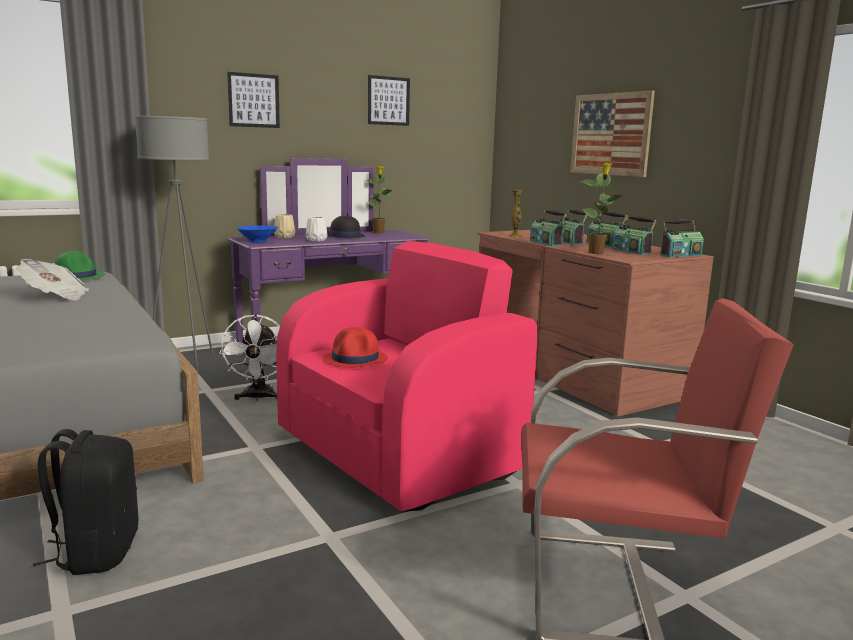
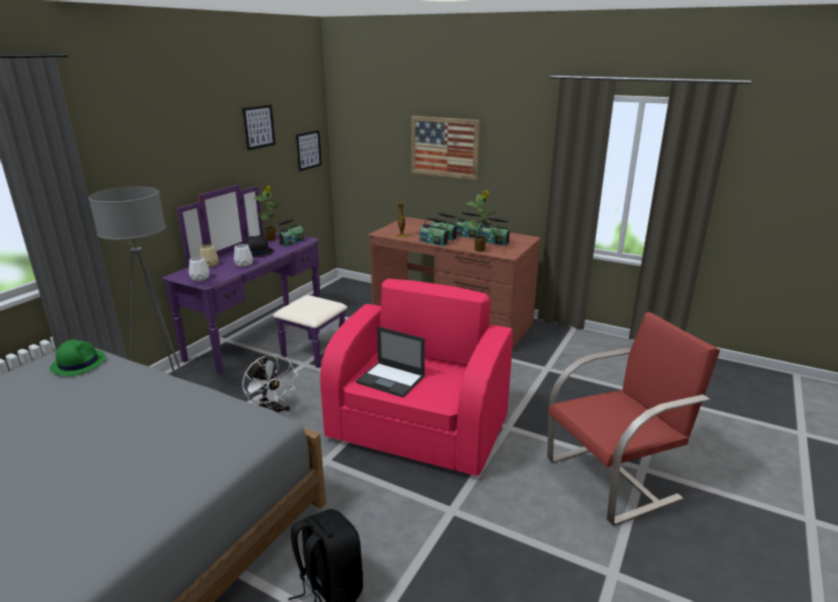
camera: 30 degrees left, 10 degrees up
newspaper [16,259,89,300] -> none
picture [227,72,280,128] -> picture moved to [296,130,322,171]
blue bowl [237,225,278,243] -> white vase [189,257,209,281]
red hat [322,327,388,368] -> laptop [356,326,425,397]
radio [660,219,704,257] -> radio moved to [276,219,304,247]

